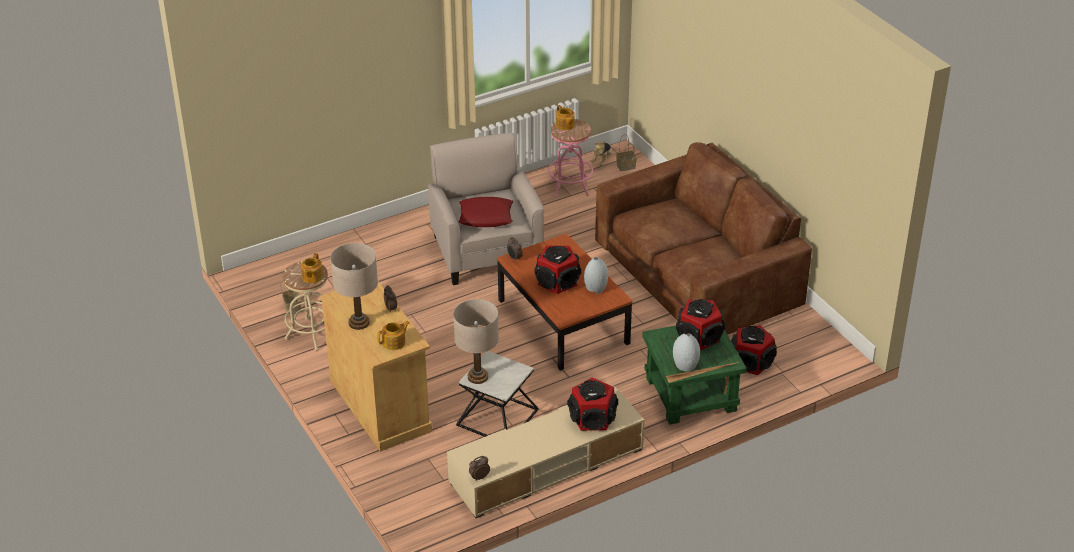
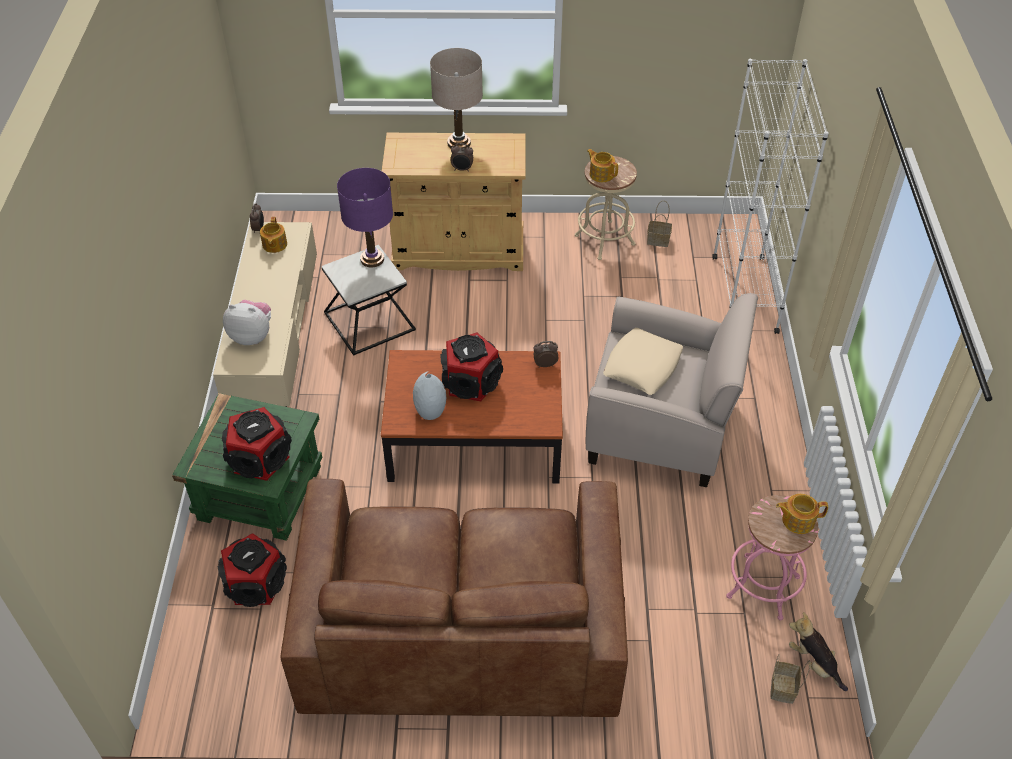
camera: 120 degrees right, 10 degrees up
teapot [377,321,410,350] -> teapot moved to [260,217,287,253]
beige table lamp [453,299,499,384] -> purple table lamp [337,168,393,267]
red pillow [459,197,513,227] -> beige pillow [603,328,683,395]
speaker [567,377,618,431] -> plush toy [223,300,271,345]
grey vase [673,333,700,372] -> none
none -> white bookcase [713,59,829,334]

